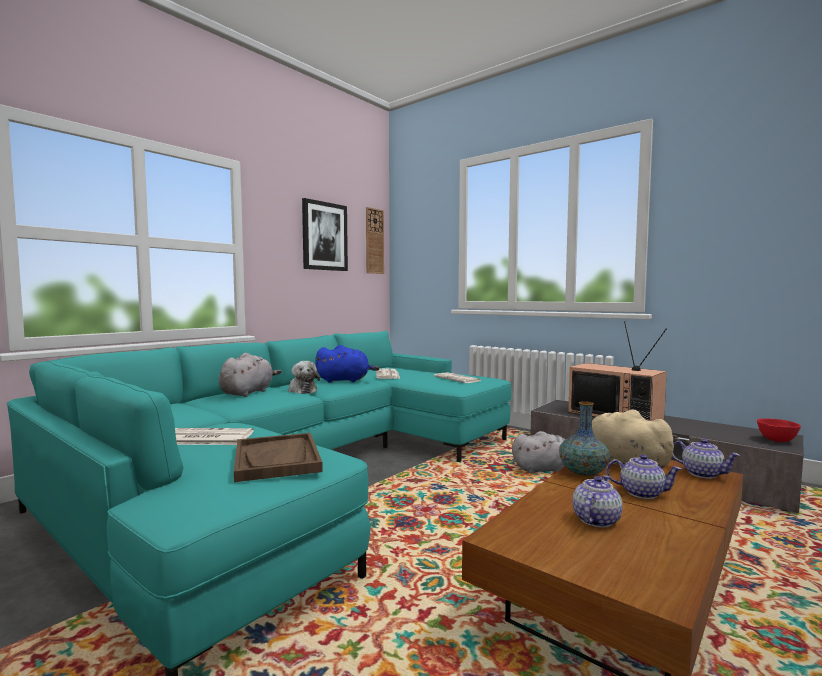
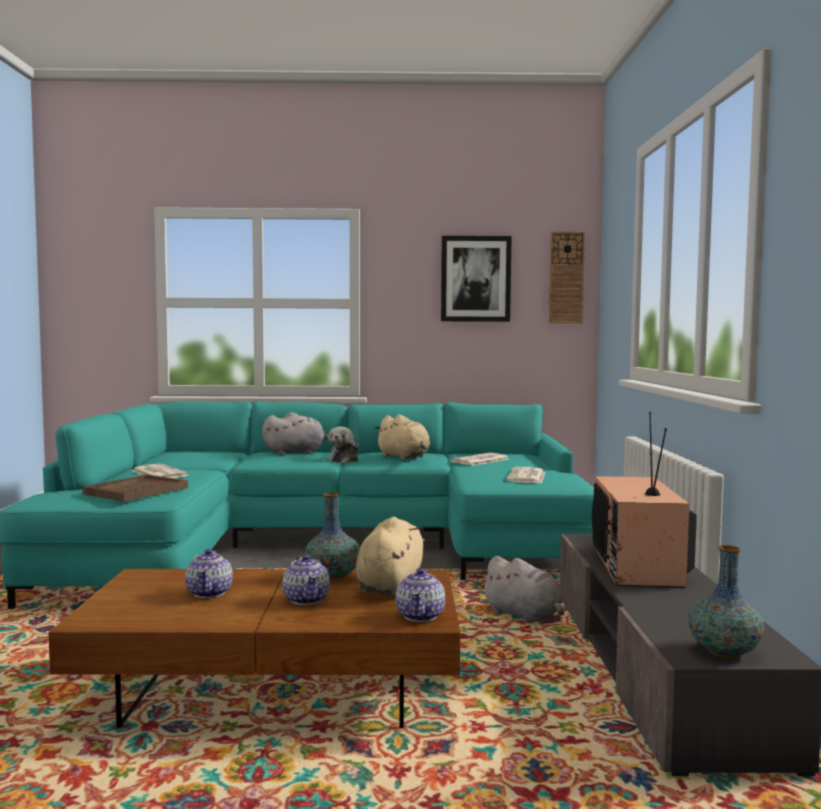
camera: 50 degrees right, 0 degrees up
blue plush toy [315,345,379,383] -> beige plush toy [375,414,430,460]
teapot [572,475,623,528] -> teapot turned 90 degrees clockwise [185,549,233,598]
red bowl [757,418,801,442] -> vase [688,545,765,658]

